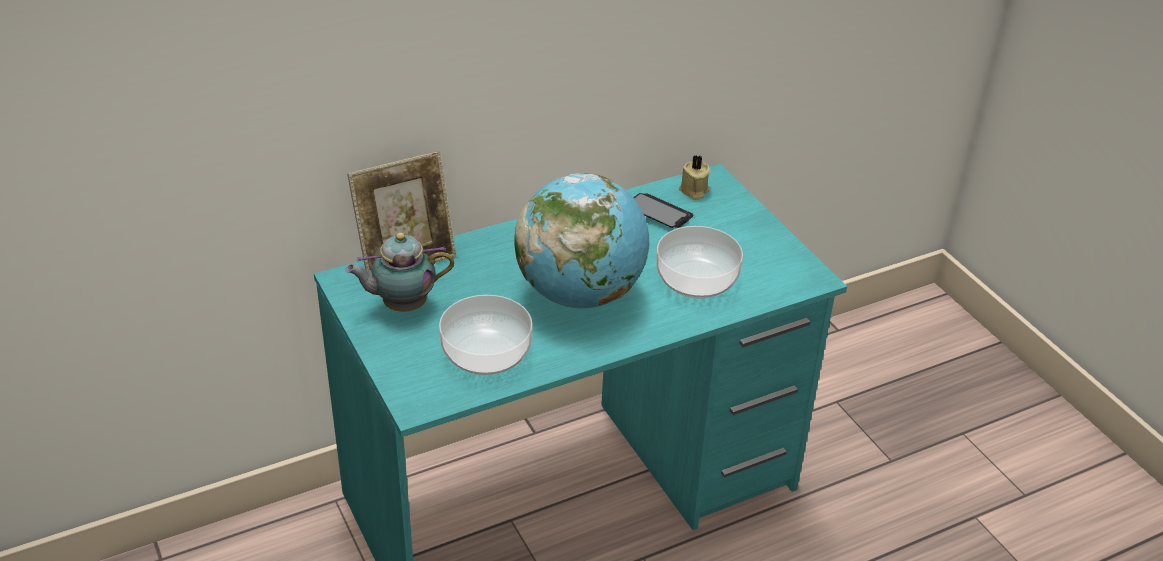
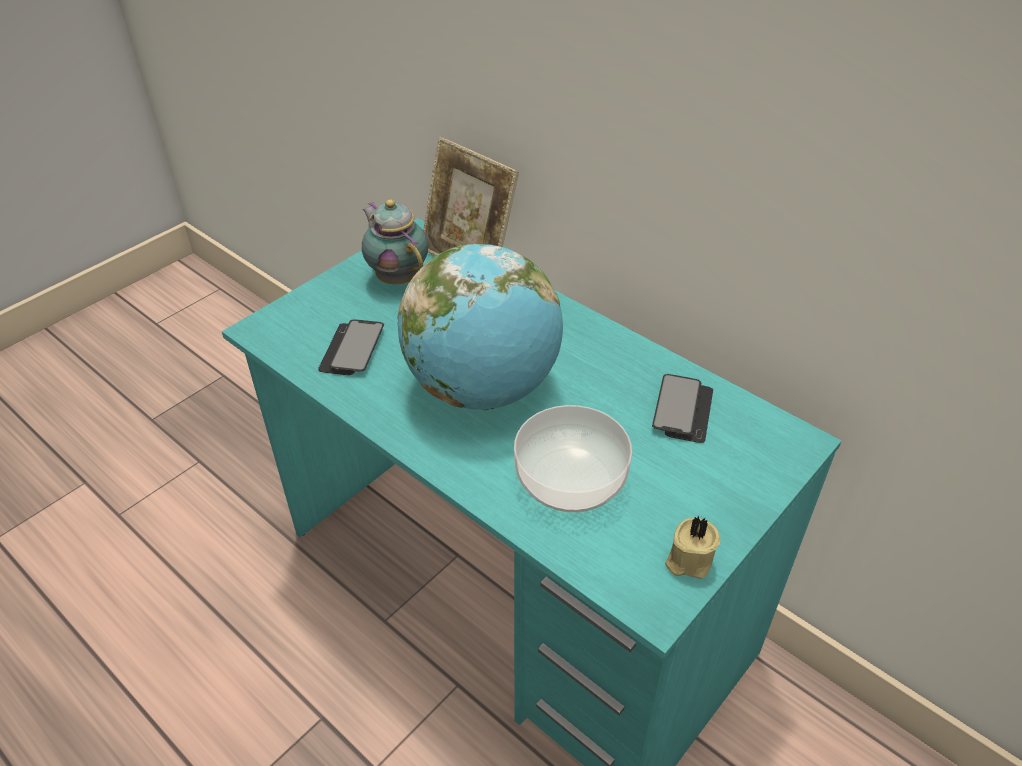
camera: 70 degrees right, 5 degrees up
bowl [439,295,533,375] -> phone [318,319,384,375]
beige candle [679,156,711,200] -> beige candle moved to [665,516,720,579]

